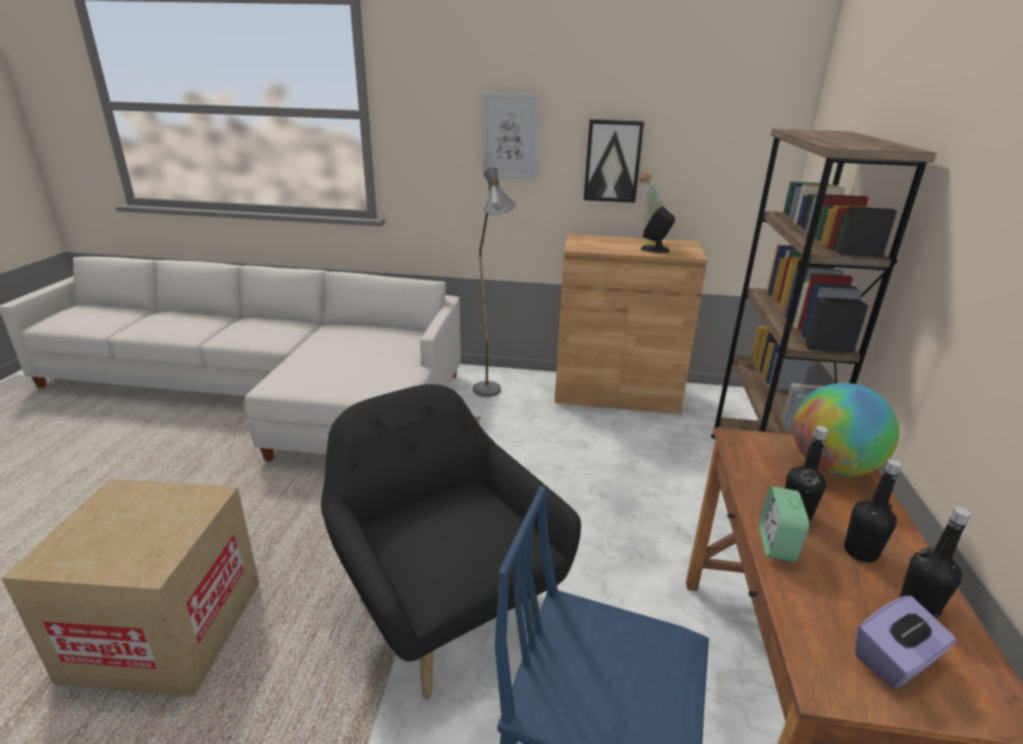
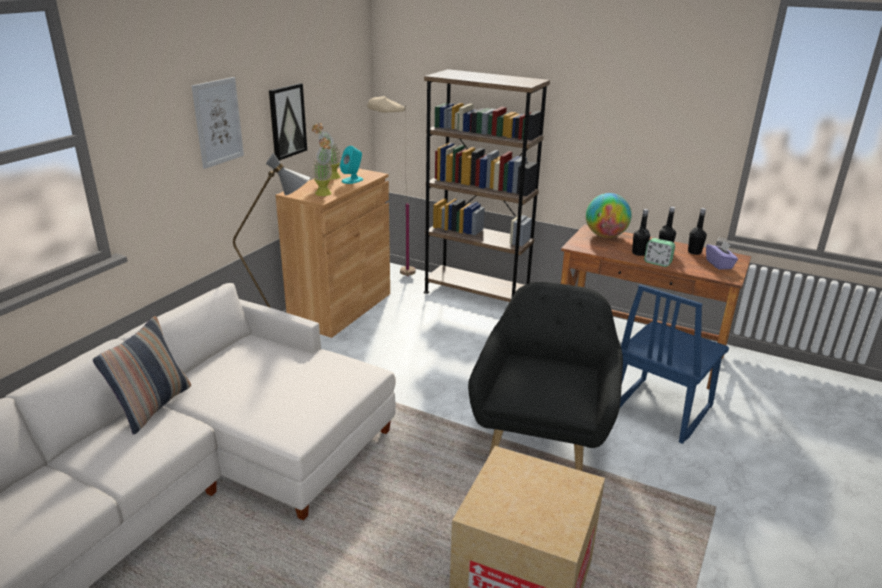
camera: 70 degrees left, 0 degrees up
black armchair [321,384,581,699] -> black armchair turned 120 degrees clockwise [468,282,623,471]
black speaker [641,206,675,253] -> turquoise speaker [340,146,363,184]
none -> pillow [93,316,191,435]
none -> potted plant [311,137,332,196]
none -> beige floor lamp [367,96,416,276]

